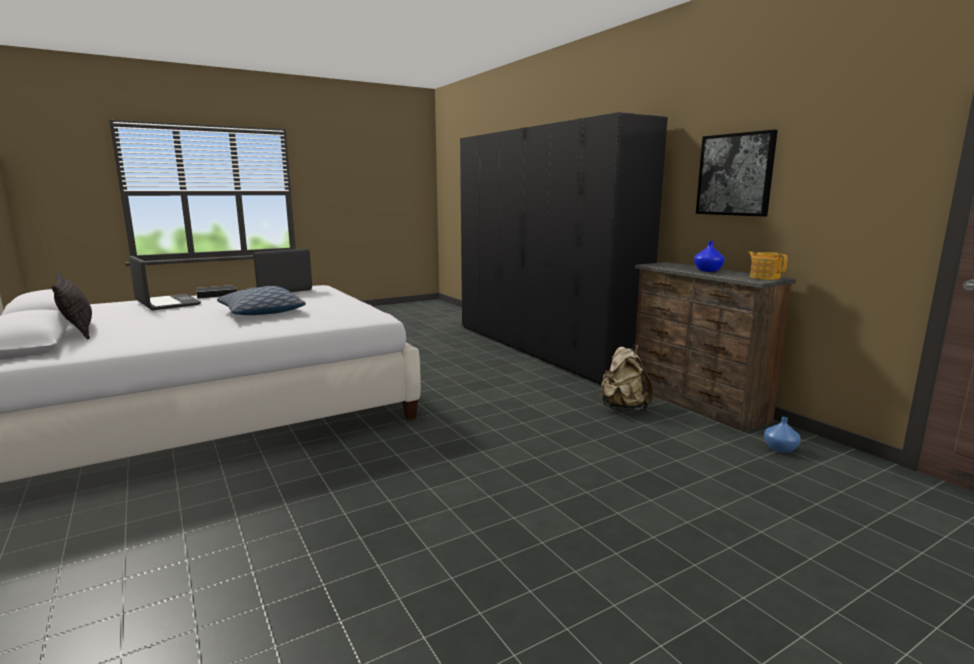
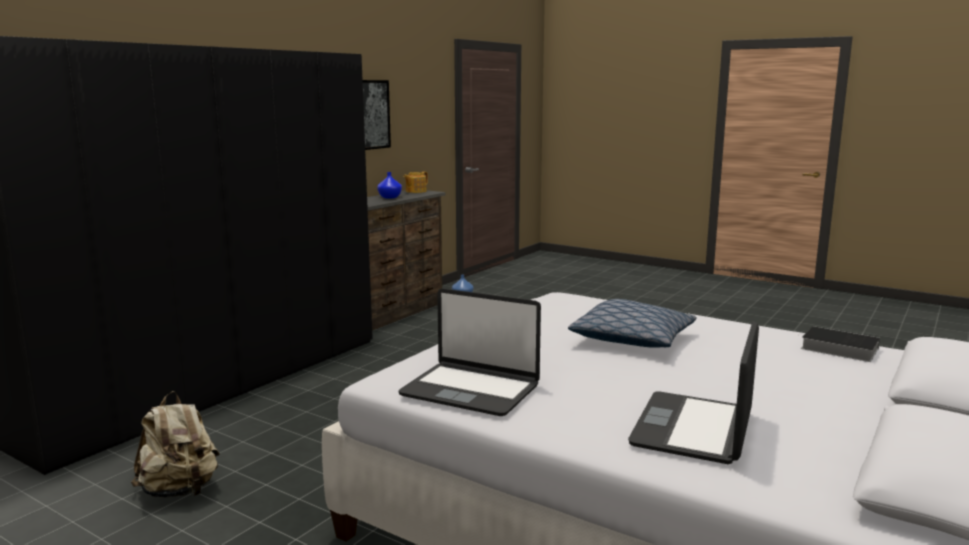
camera: 115 degrees left, 0 degrees up
pillow [52,271,92,340] -> none
book [195,285,237,299] -> book moved to [801,326,880,362]
beige backpack [600,344,653,410] -> beige backpack moved to [131,391,220,498]

